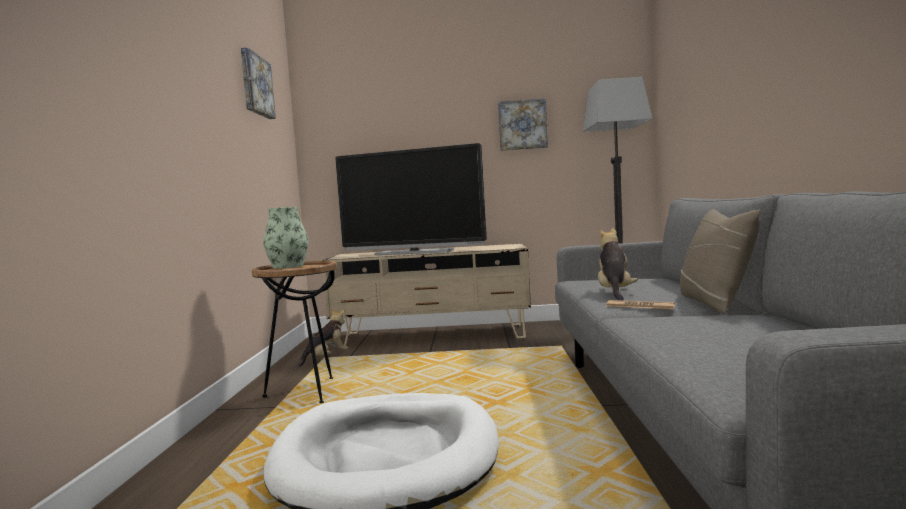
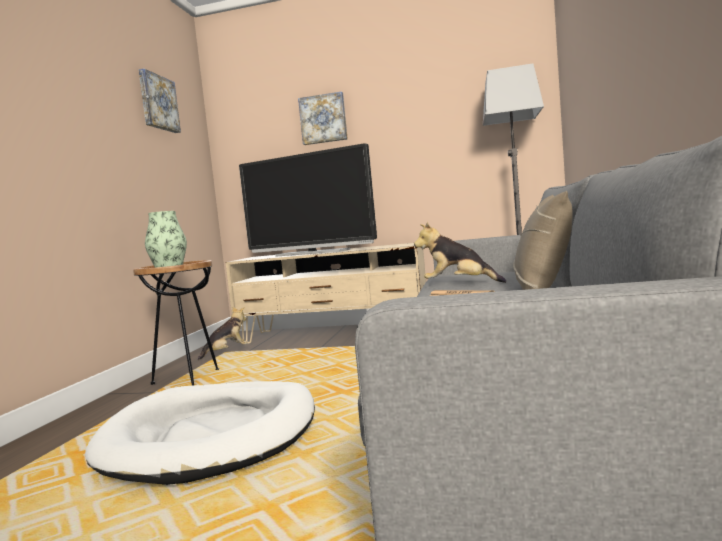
camera: 10 degrees right, 0 degrees up
picture [498,99,548,151] -> picture moved to [298,91,348,145]
plush toy [598,228,638,300] -> plush toy turned 90 degrees counterclockwise [414,222,506,283]

